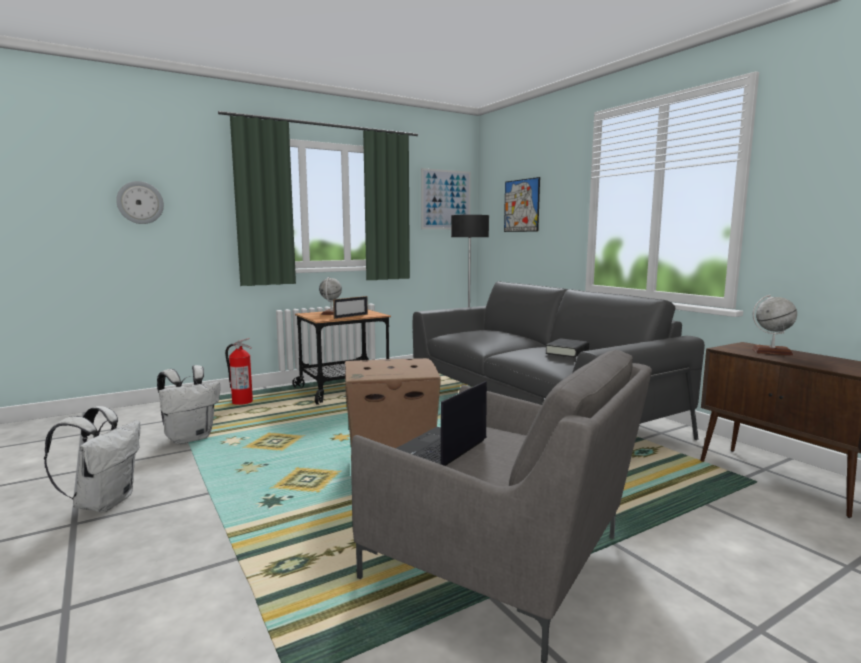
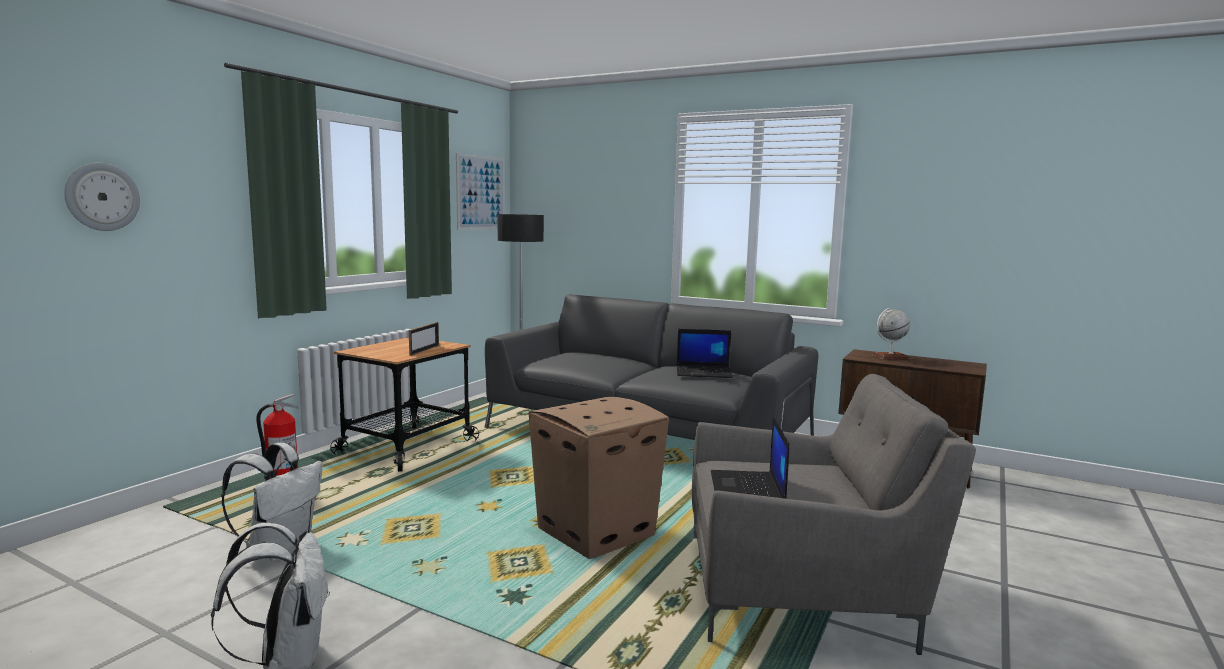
camera: 30 degrees left, 0 degrees up
globe [319,277,342,315] -> none
picture [504,177,540,232] -> none
black book [546,338,589,357] -> laptop [677,329,733,378]

